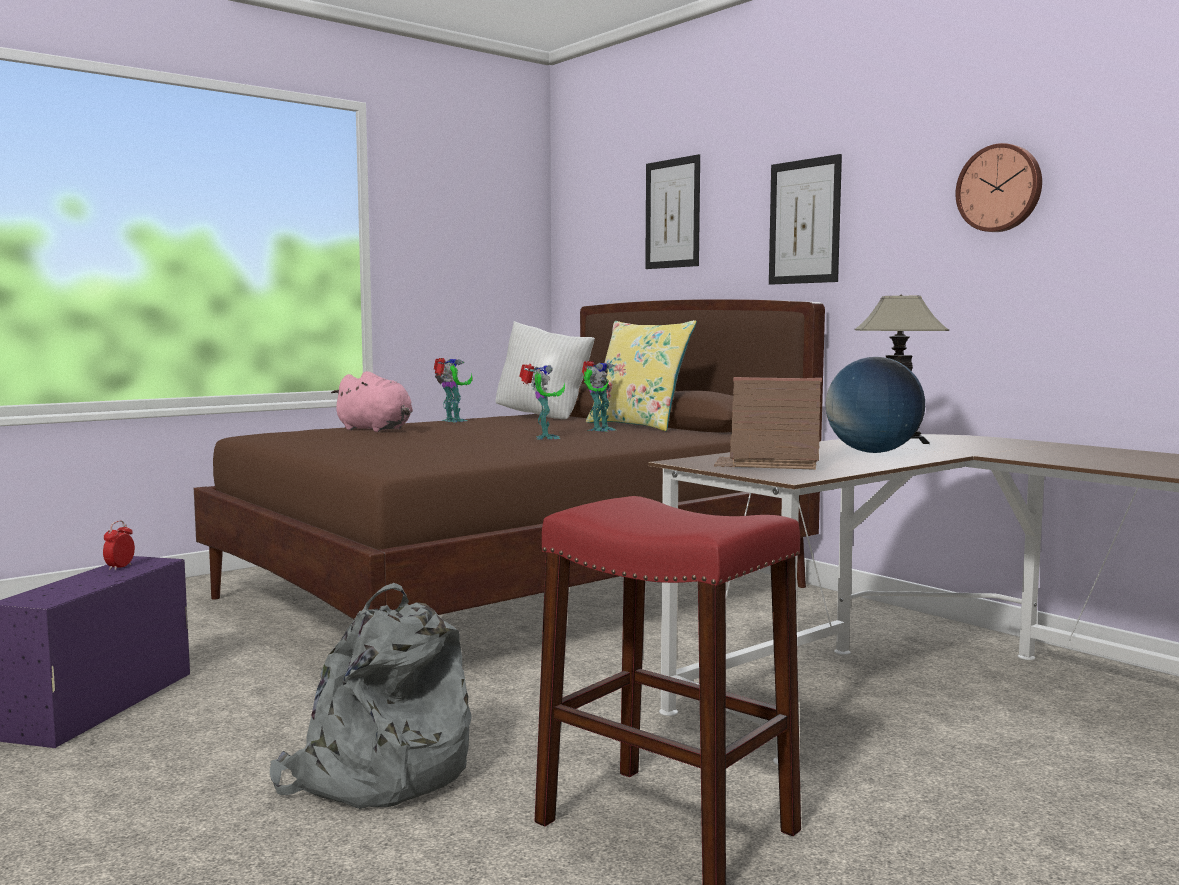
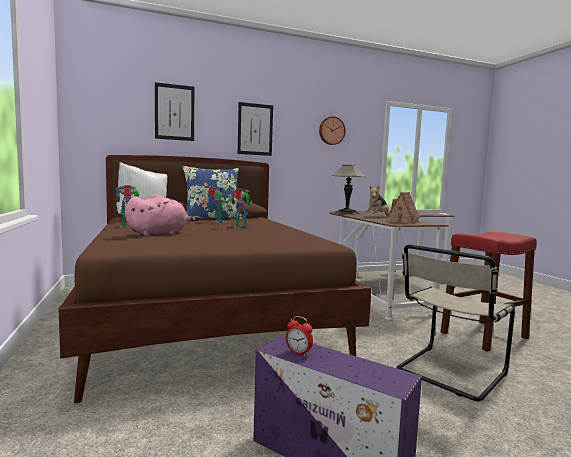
camera: 70 degrees left, 0 degrees up
grey backpack [270,583,472,809] -> beige chair [396,245,515,402]
yellow pillow [586,320,697,431] -> blue pillow [183,166,243,220]
globe [826,357,925,453] -> plush toy [365,185,389,216]

